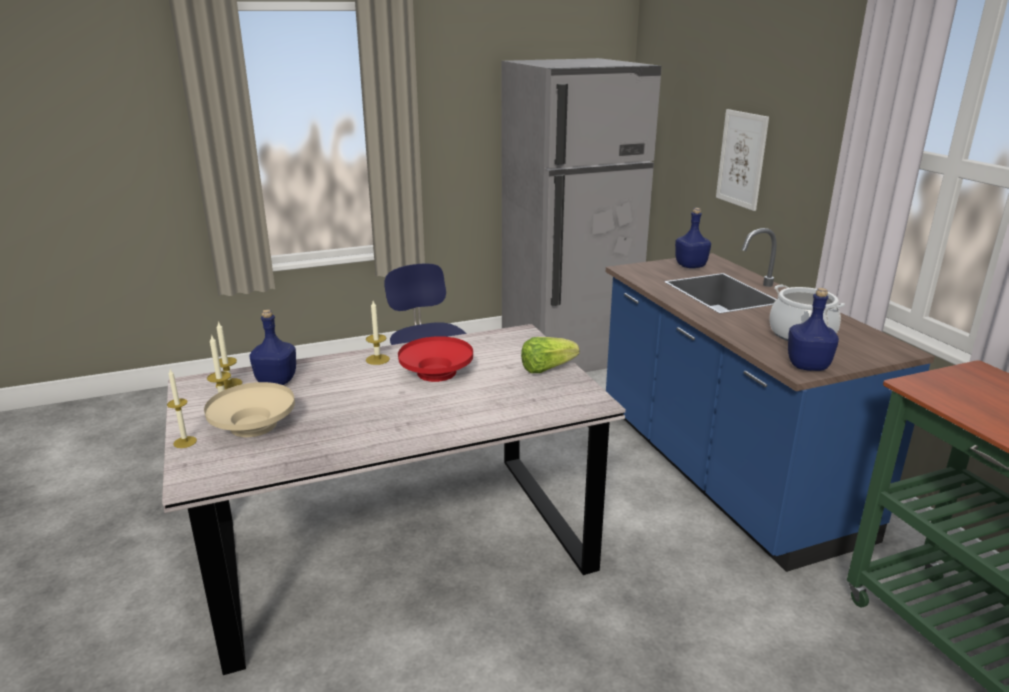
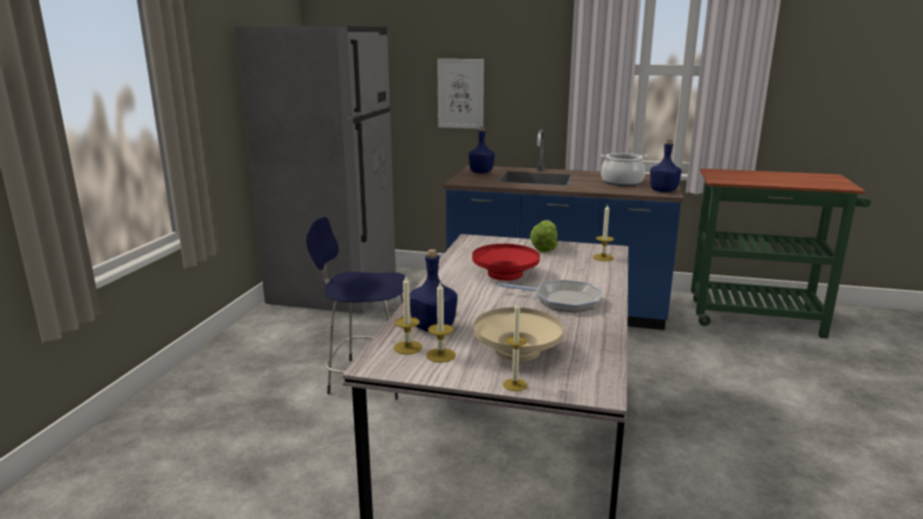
camera: 55 degrees left, 5 degrees down
candle [366,301,390,365] -> candle moved to [593,203,614,261]
none -> frying pan [499,280,603,313]

